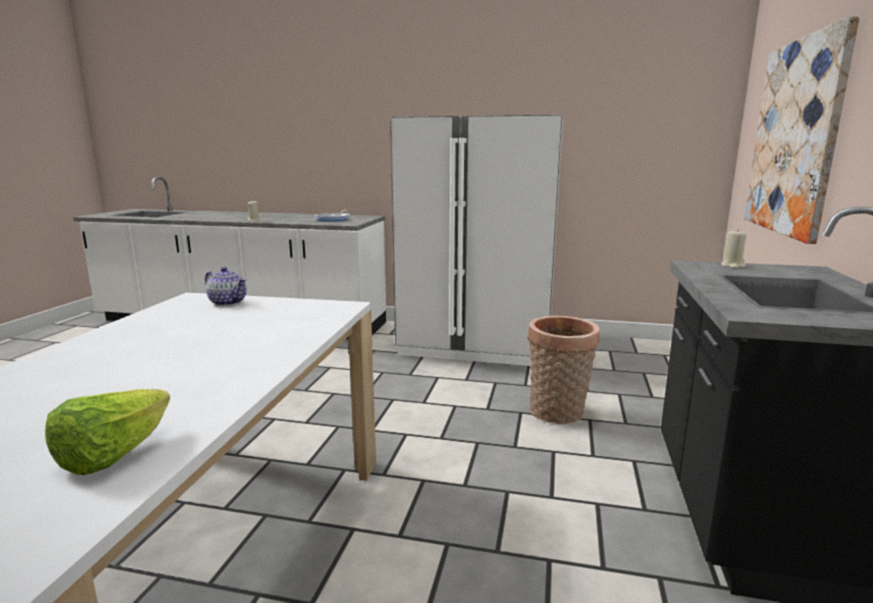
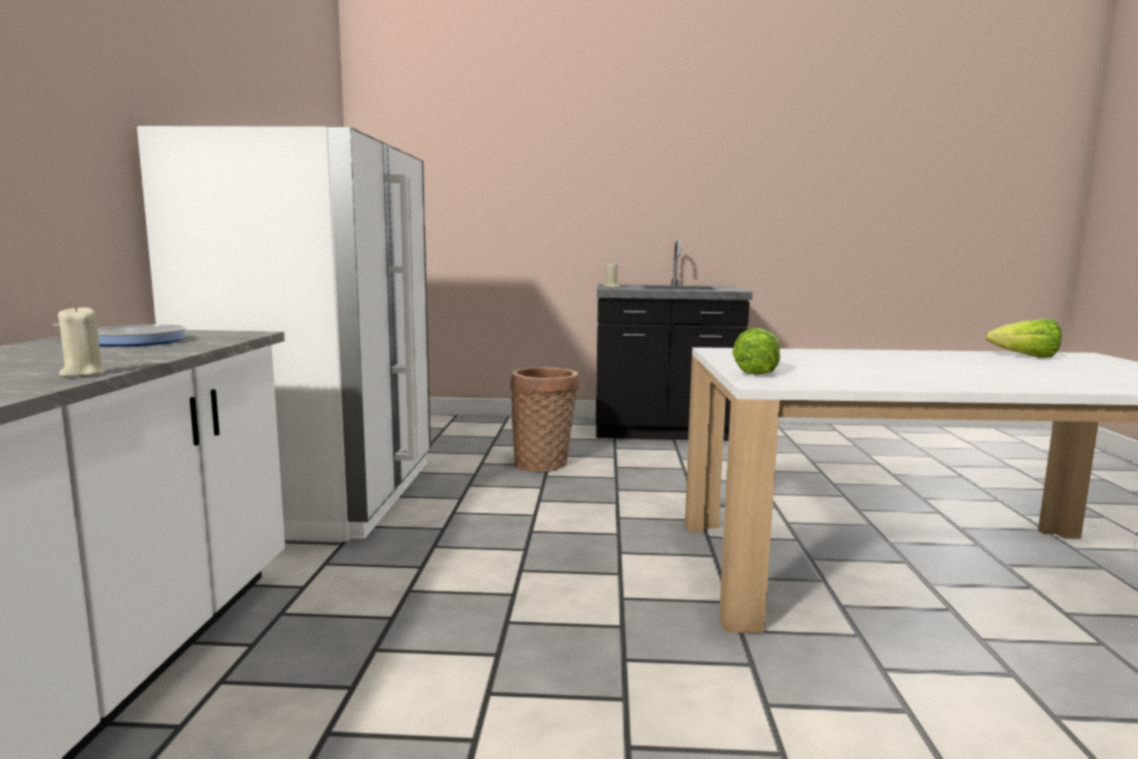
camera: 100 degrees left, 5 degrees down
teapot [205,267,247,306] -> lettuce [732,328,780,375]
picture [744,15,860,244] -> none

